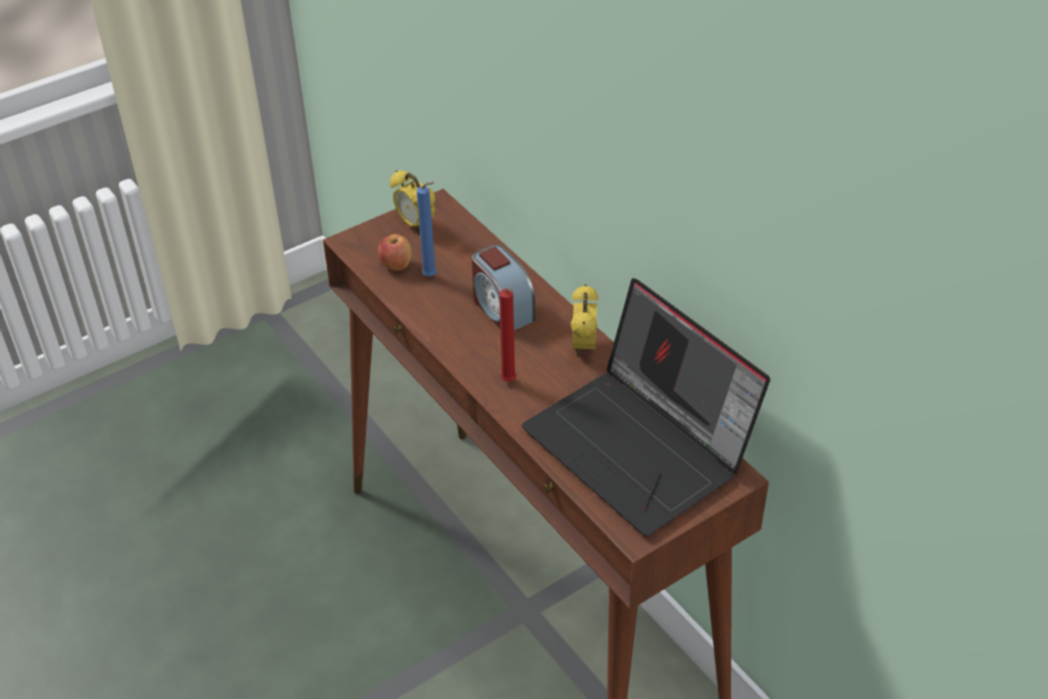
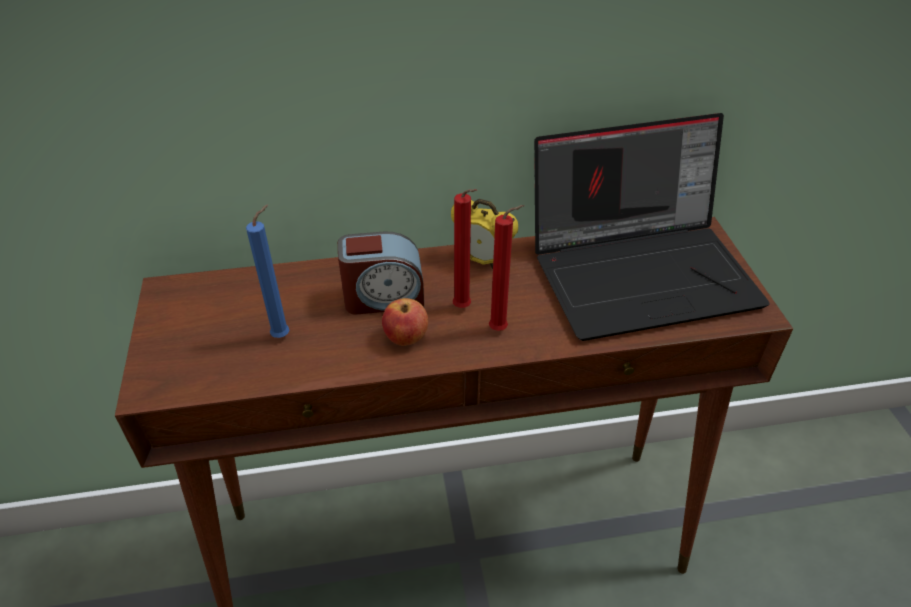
camera: 65 degrees left, 0 degrees up
apple [378,234,412,271] -> apple moved to [382,298,428,346]
alarm clock [390,170,436,232] -> none
none -> red candle [453,189,478,308]

